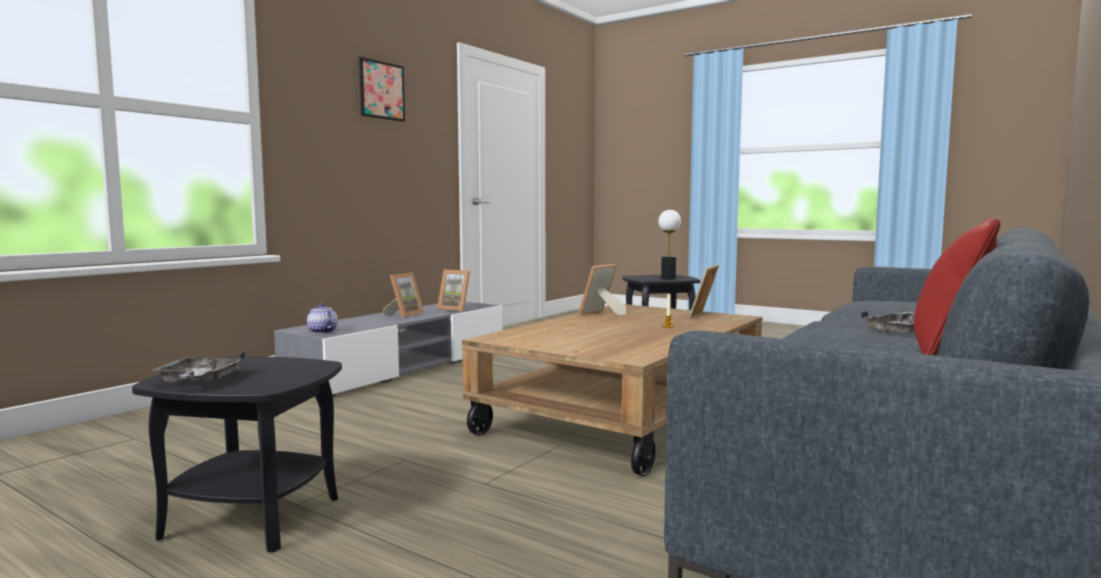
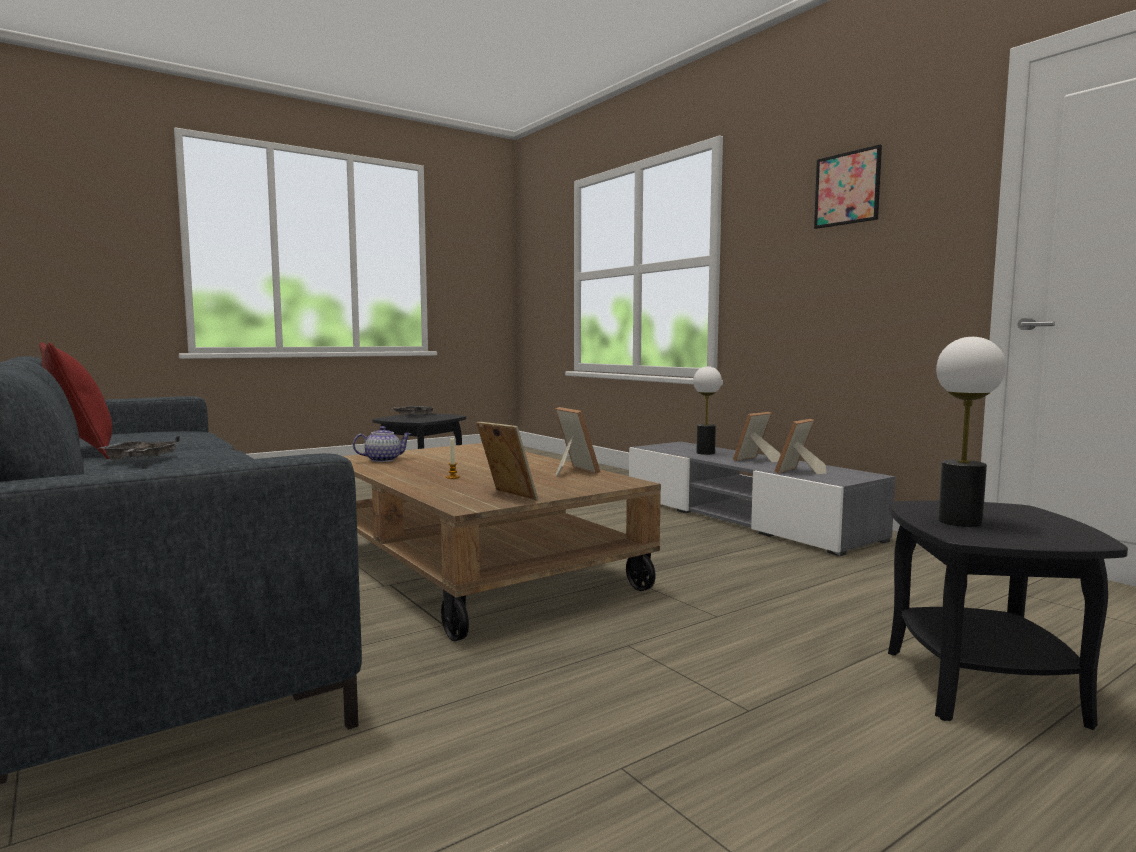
camera: 110 degrees right, 0 degrees up
teapot [307,303,338,334] -> teapot moved to [353,426,411,462]
picture frame [383,272,424,318] -> picture frame turned 90 degrees clockwise [733,412,781,462]
none -> table lamp [693,366,722,455]

